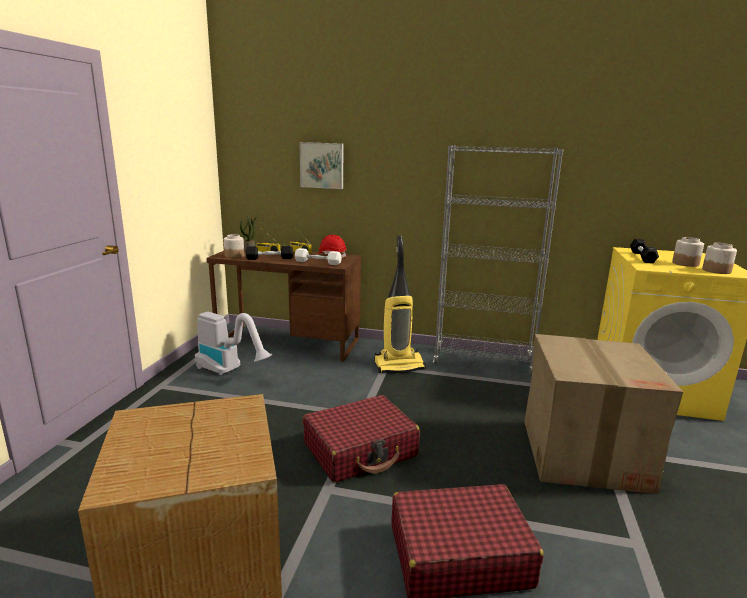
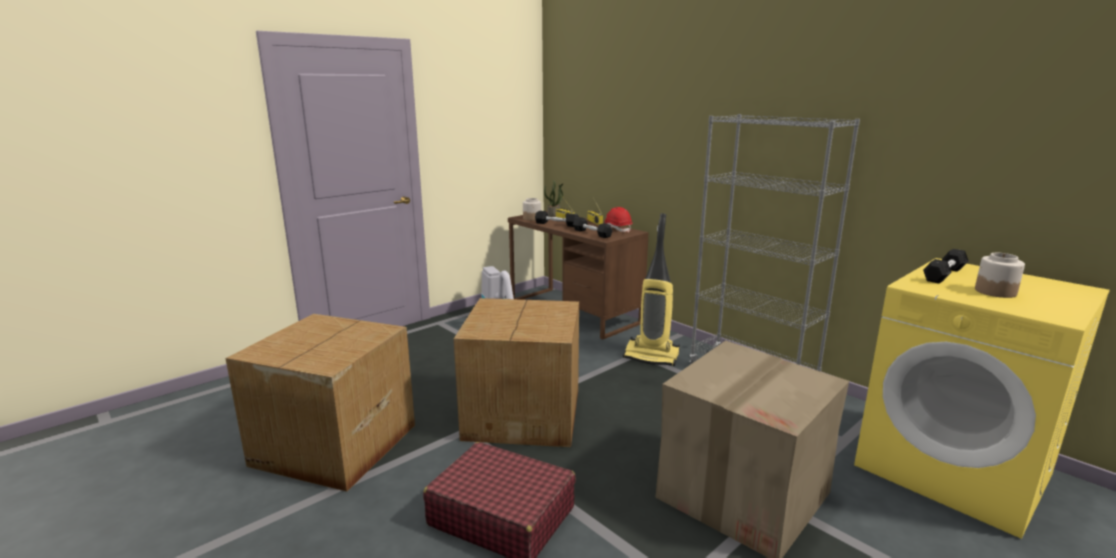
camera: 35 degrees right, 0 degrees up
white dumbbell [295,248,342,265] -> black dumbbell [573,217,612,238]
picture [299,142,343,189] -> none
red suitcase [303,395,420,483] -> cardboard box [454,298,579,447]
jar [702,243,737,274] -> none

